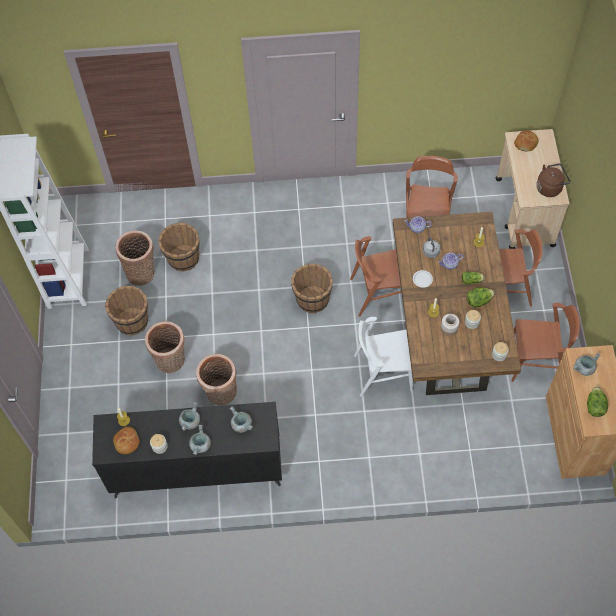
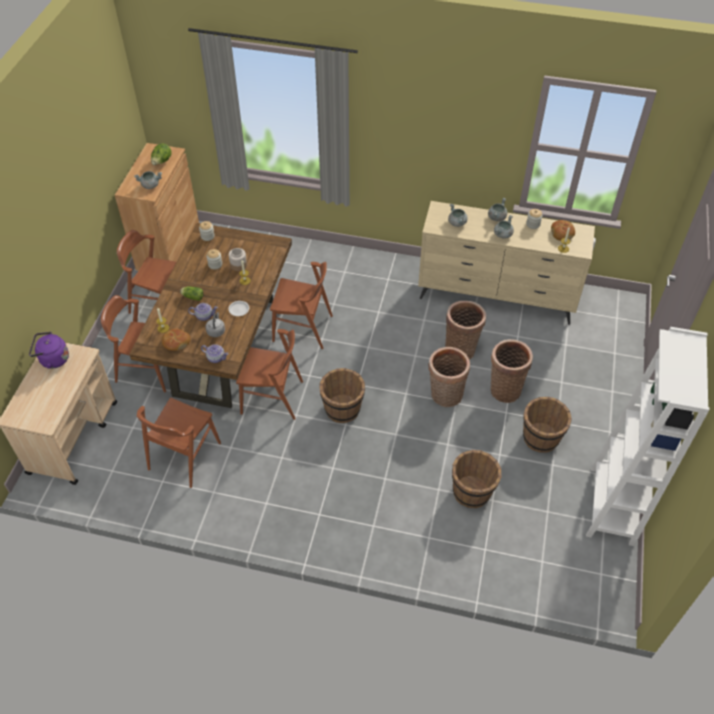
camera: 165 degrees left, 10 degrees down
black dresser [92,402,282,499] -> beige dresser [418,201,595,325]
basket [116,231,155,286] -> basket moved to [428,347,470,407]
white chair [354,317,413,397] -> brown chair [270,262,333,349]
lettuce [467,288,495,308] -> none
bread [514,130,539,152] -> bread moved to [162,328,190,351]
brown kettle [537,163,570,197] -> purple kettle [29,332,69,369]

